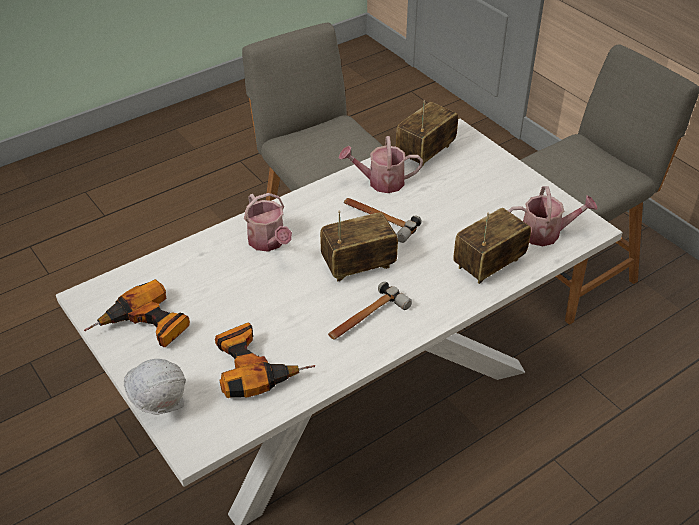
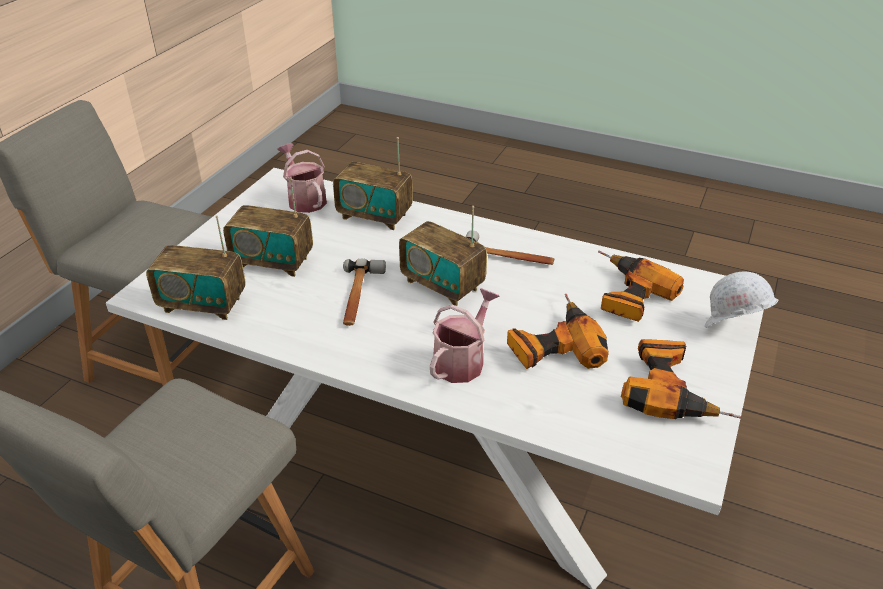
camera: 120 degrees left, 5 degrees down
watering can [339,136,423,193] -> none
none -> radio [223,177,313,277]
none -> power drill [507,294,609,369]

